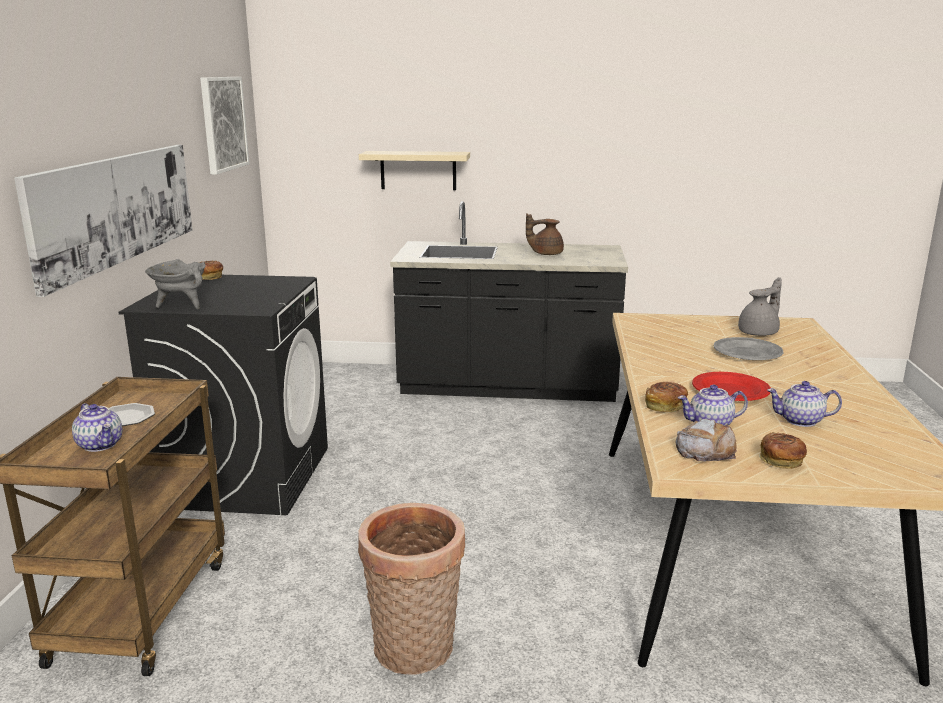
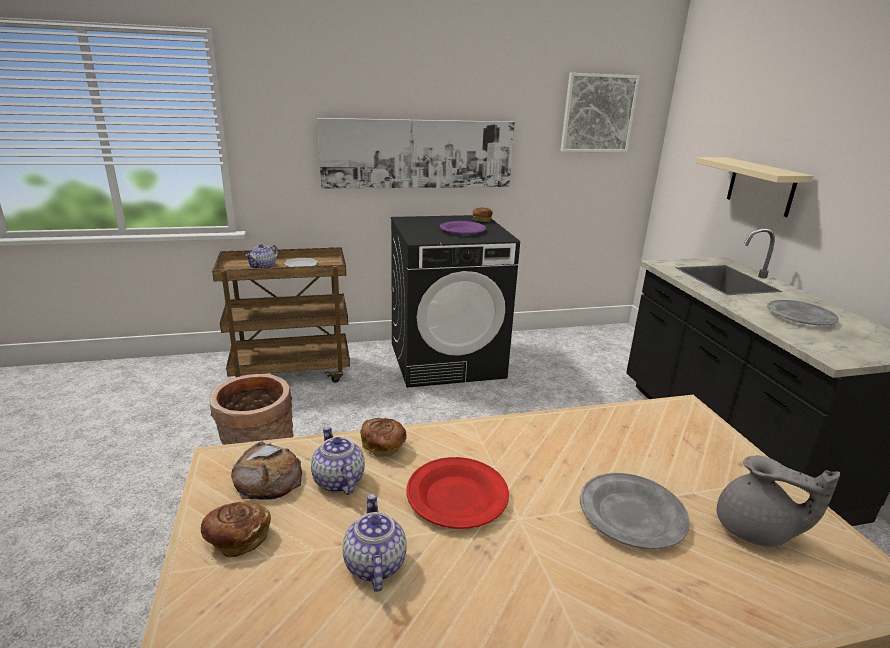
camera: 70 degrees right, 5 degrees up
grey cooking pot [145,259,205,309] -> none
brown teapot [526,213,564,255] -> grey plate [767,300,839,326]
none -> purple plate [440,221,486,234]

